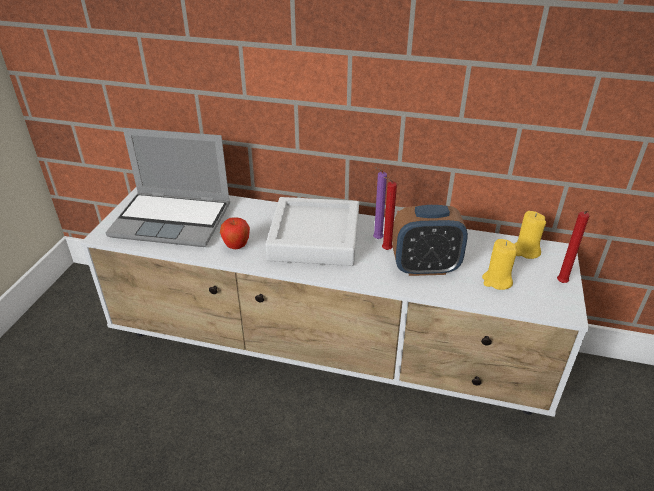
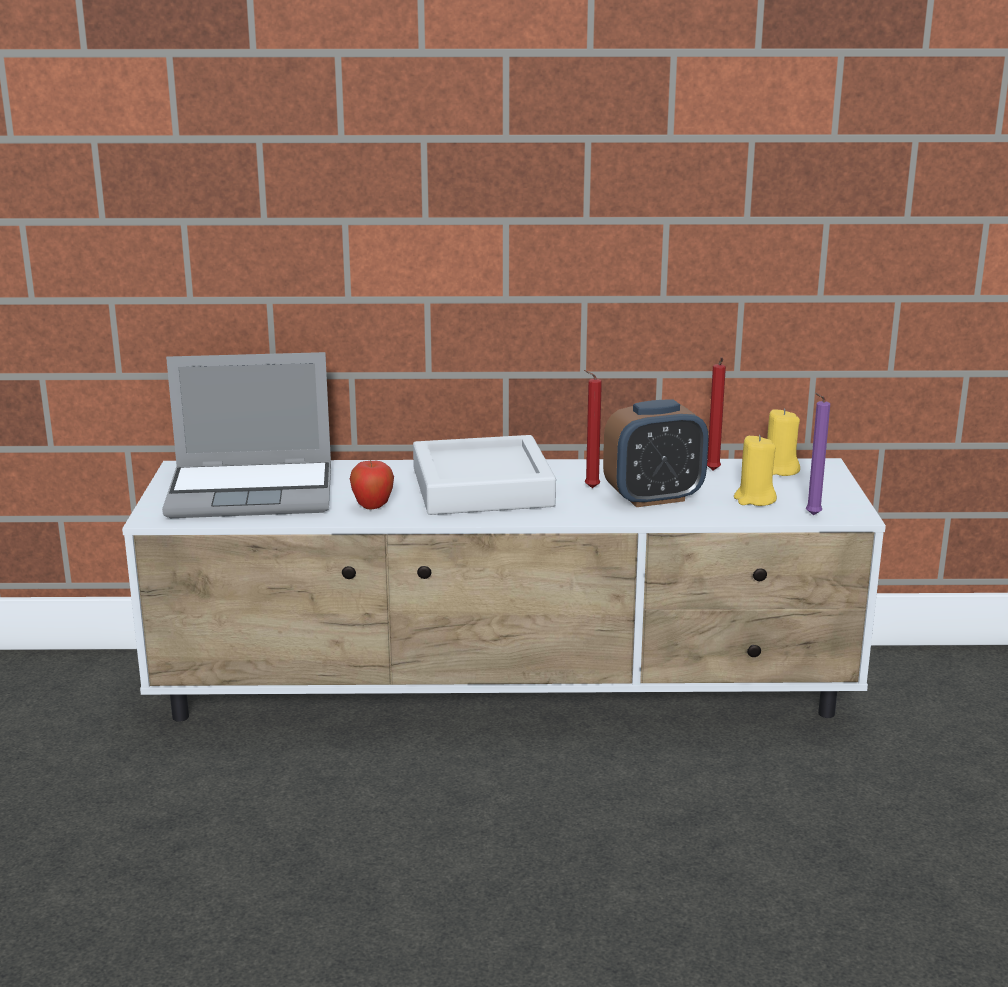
camera: 15 degrees left, 15 degrees down
purple candle [373,167,387,239] -> purple candle moved to [806,393,830,515]
red candle [557,211,590,283] -> red candle moved to [707,357,726,470]

